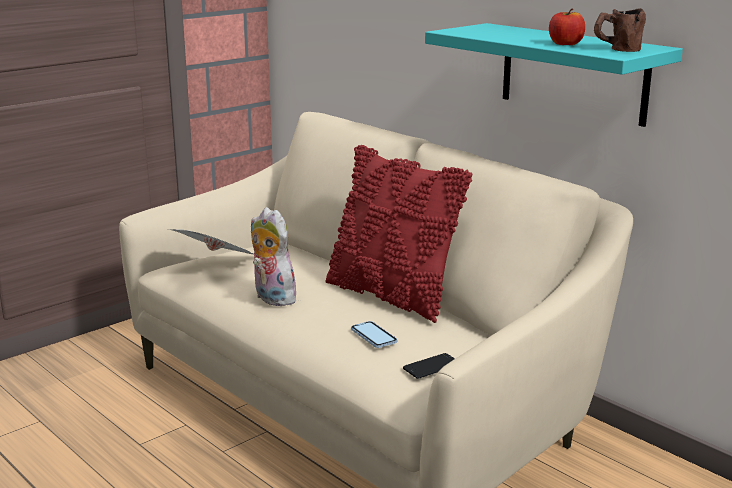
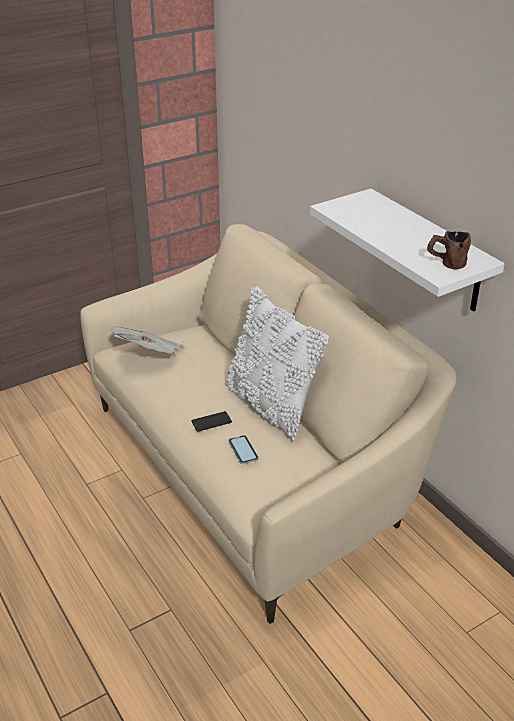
camera: 10 degrees right, 15 degrees up
plush toy [251,207,297,306] -> none
red pillow [326,145,472,323] -> white pillow [225,287,329,441]
phone [403,353,455,379] -> phone moved to [192,411,232,432]
turquoise shelf [425,23,683,127] -> white shelf [310,189,505,312]
apple [549,8,585,45] -> none

